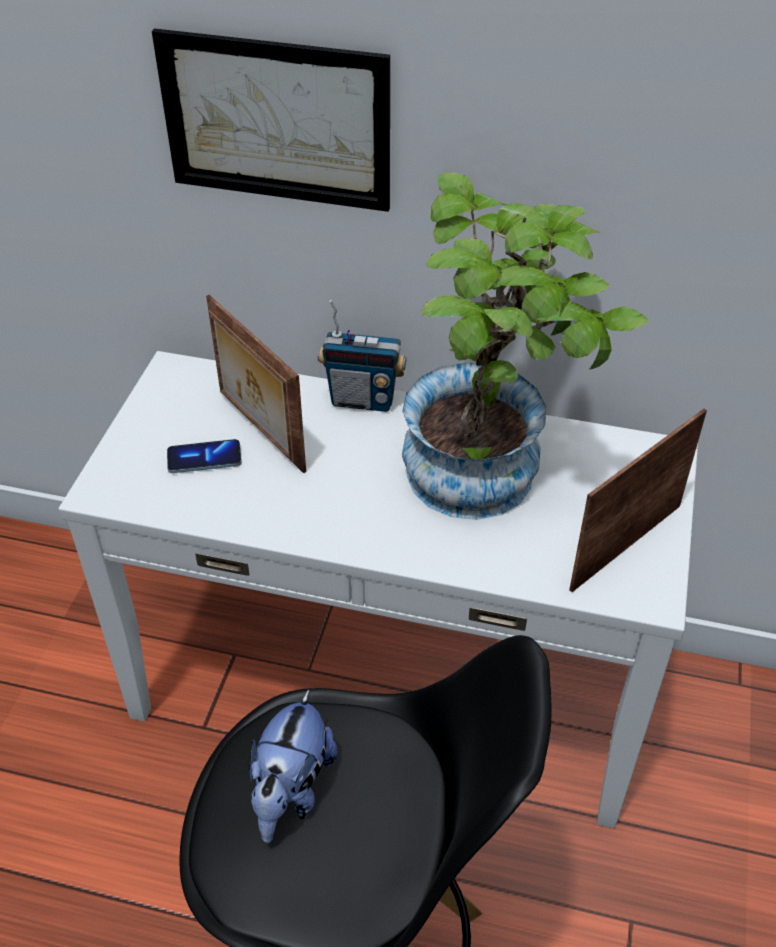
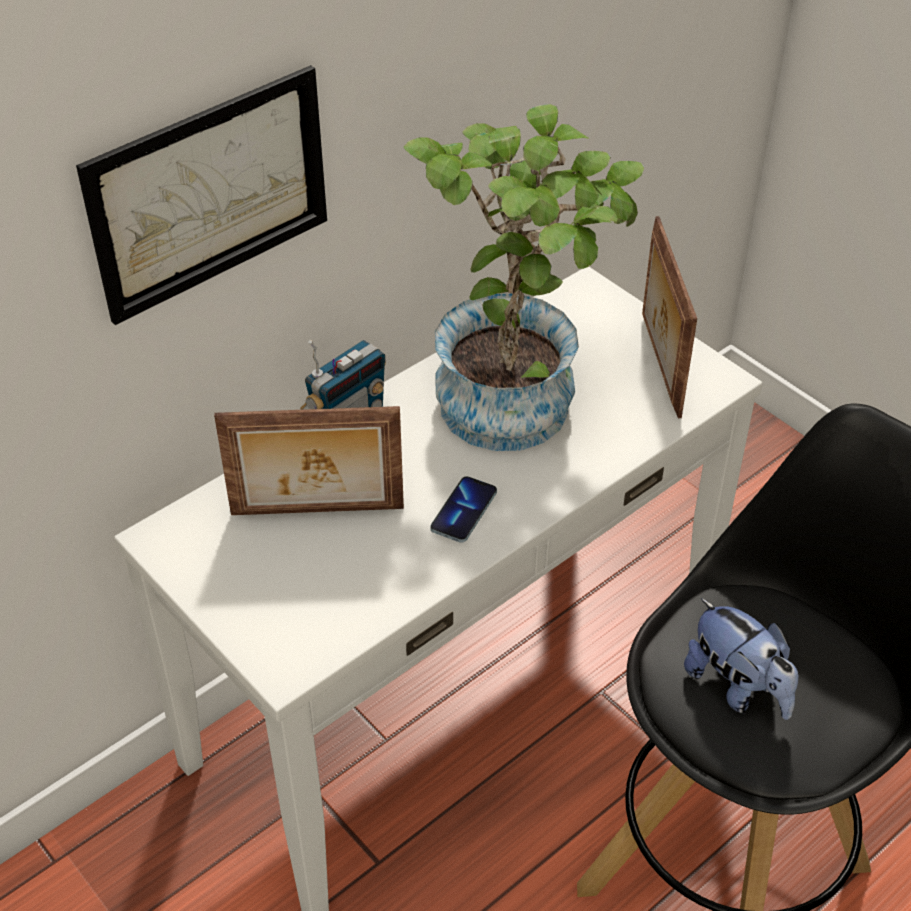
camera: 55 degrees left, 0 degrees up
phone [167,439,242,473] -> phone moved to [430,476,497,543]

